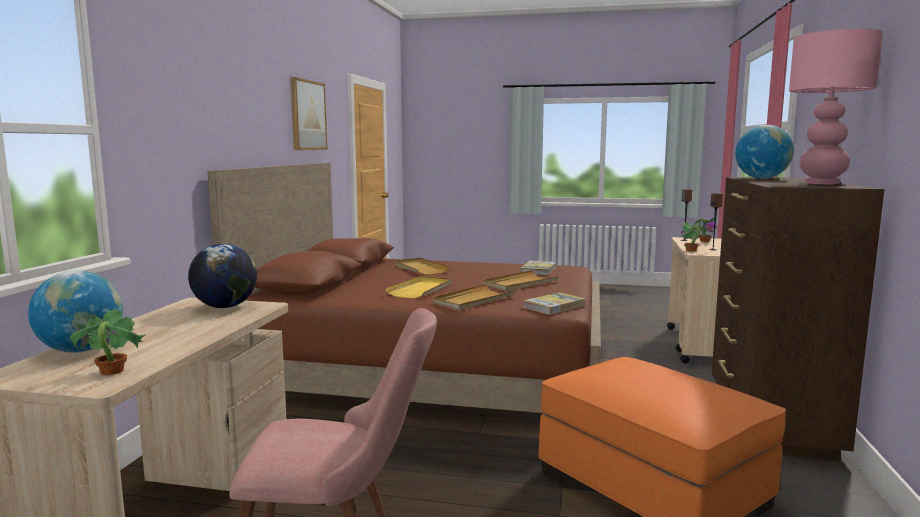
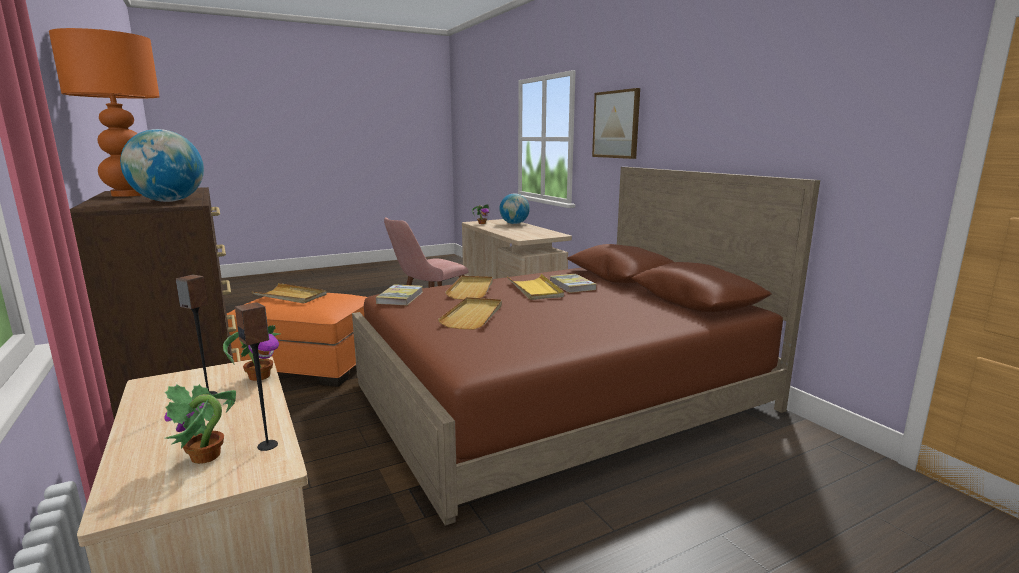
camera: 140 degrees right, 5 degrees up
globe [188,244,257,308] -> none
picture [290,77,328,150] -> picture moved to [592,88,640,159]
beige tray [394,258,450,275] -> beige tray moved to [252,283,327,304]
book [521,260,556,275] -> book moved to [550,274,596,293]
pink table lamp [789,29,883,184] -> orange table lamp [49,28,160,197]

